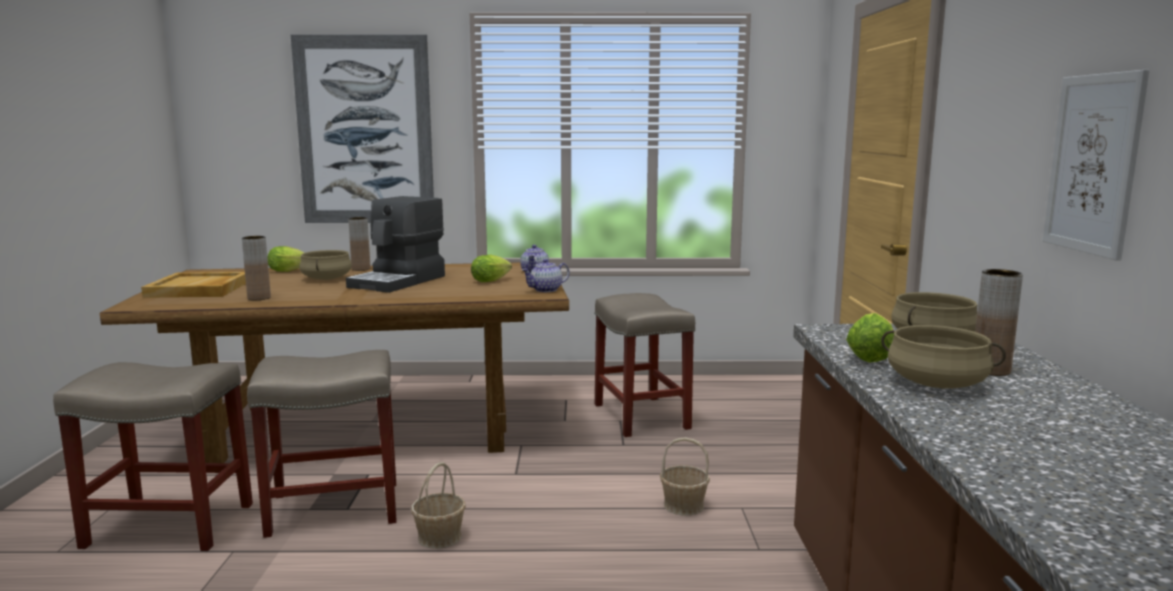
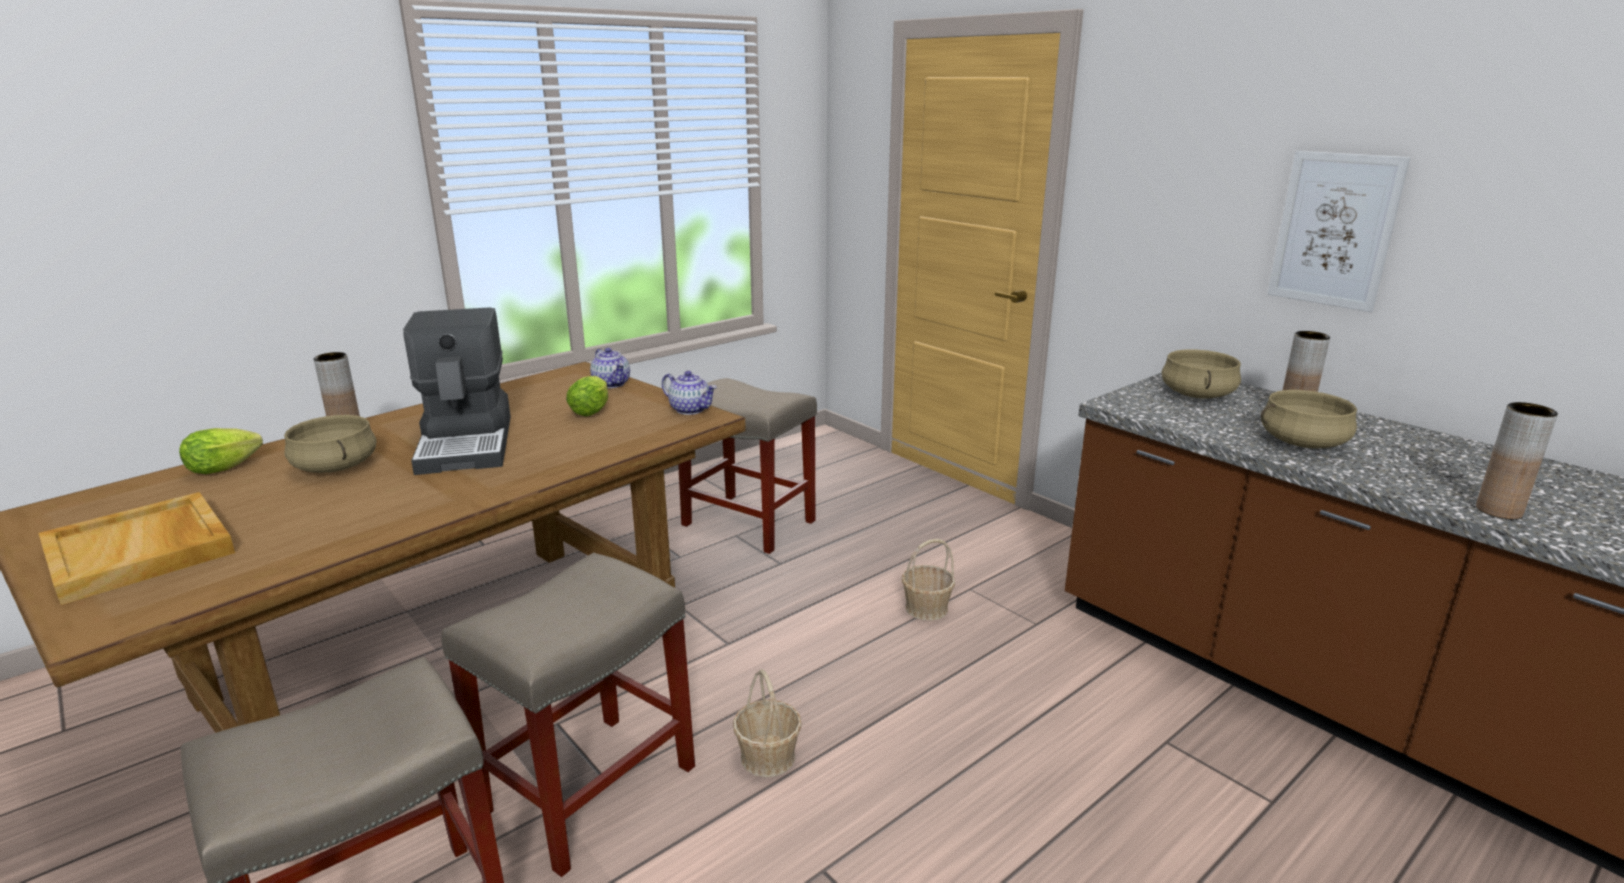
camera: 40 degrees left, 10 degrees up
brown vase [242,236,271,300] -> brown vase moved to [1476,402,1558,519]
picture [291,35,434,223] -> none
teapot [522,259,570,292] -> teapot turned 75 degrees counterclockwise [662,371,717,415]
lettuce [846,313,894,363] -> none

